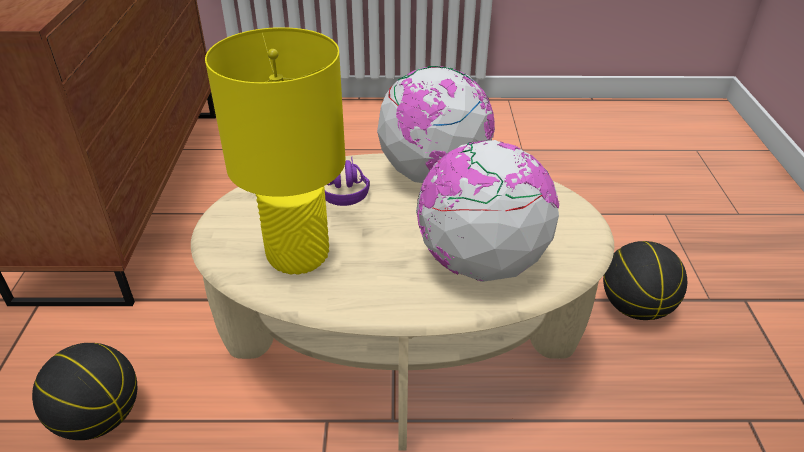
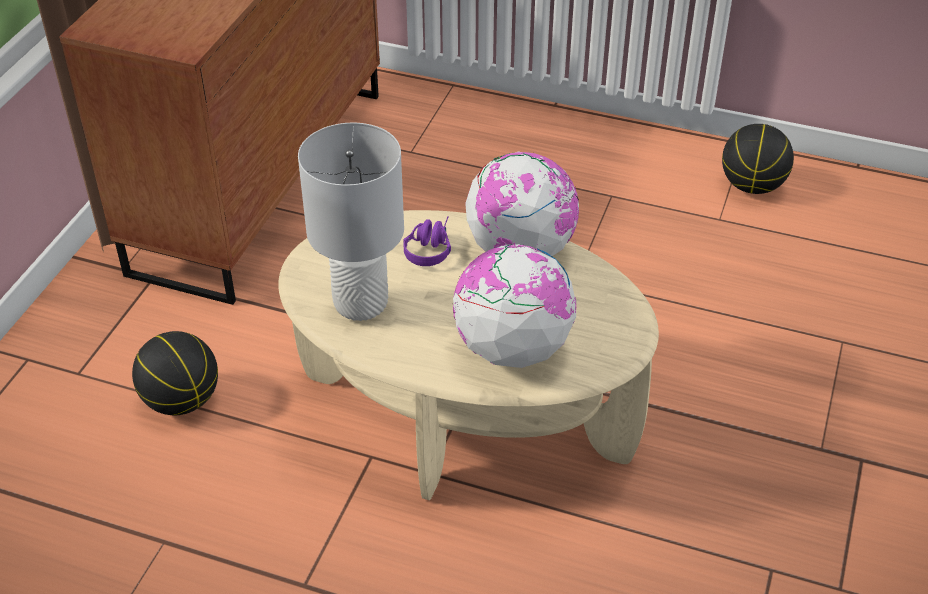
camera: 20 degrees right, 5 degrees up
yellow table lamp [205,27,346,275] -> grey table lamp [298,123,404,321]
basketball [603,241,687,320] -> basketball moved to [722,124,794,194]

